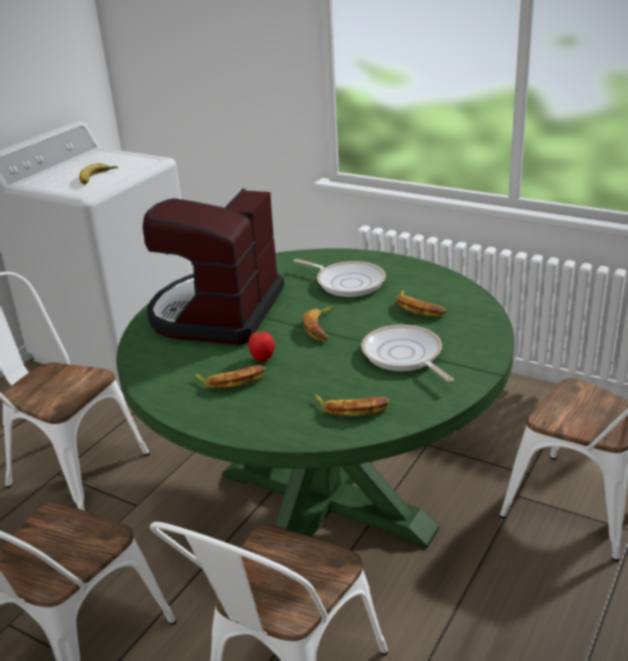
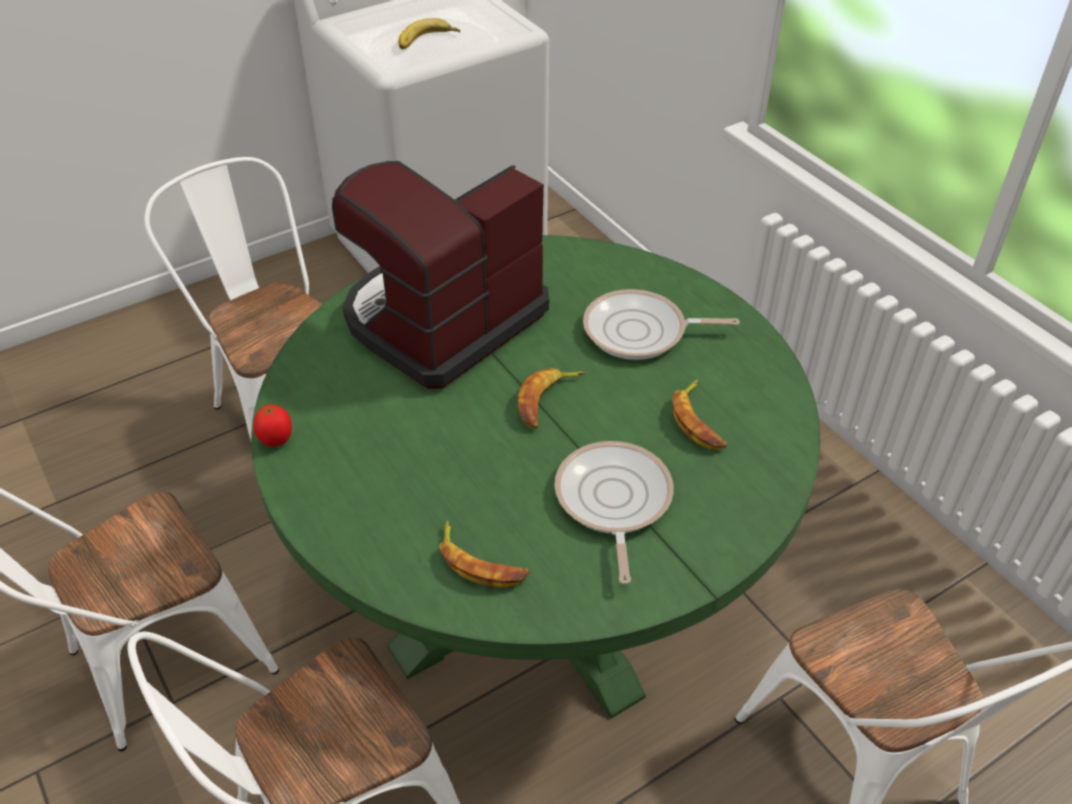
camera: 25 degrees right, 15 degrees up
banana [194,365,265,389] -> none
tomato [248,331,275,361] -> tomato moved to [253,405,292,447]
frying pan [294,259,386,297] -> frying pan turned 120 degrees clockwise [583,289,740,360]

